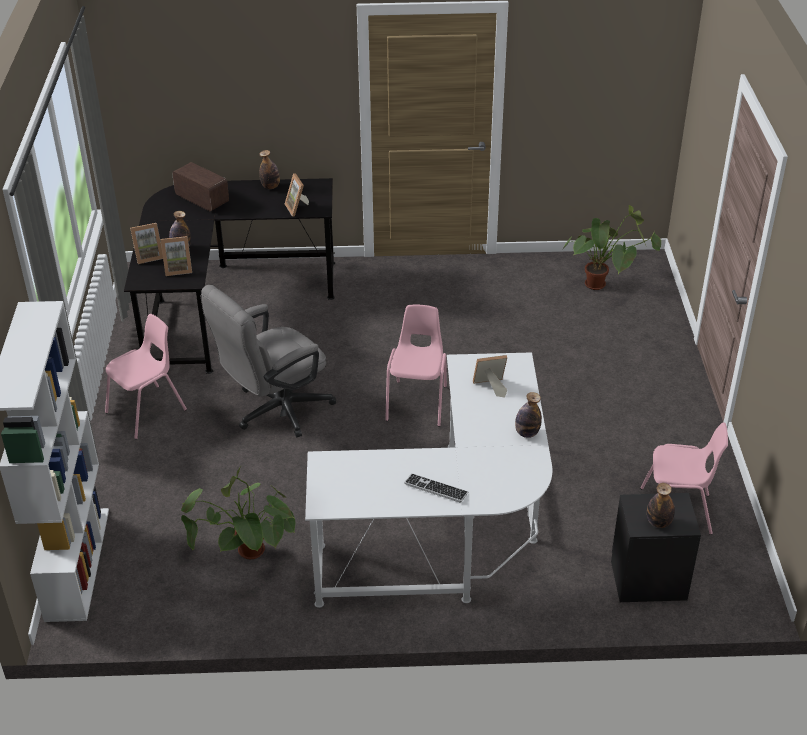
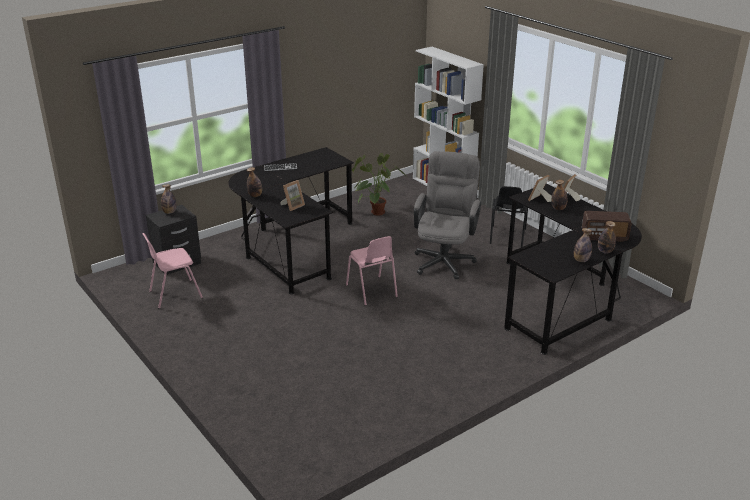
camera: 145 degrees right, 10 degrees down
pink chair [105,314,187,439] -> black chair [490,186,528,247]
picture frame [285,173,309,217] -> none
white desk [305,352,552,608] -> black desk [228,147,354,294]
potted plant [563,205,661,290] -> none
none -> bottle [598,221,616,254]

